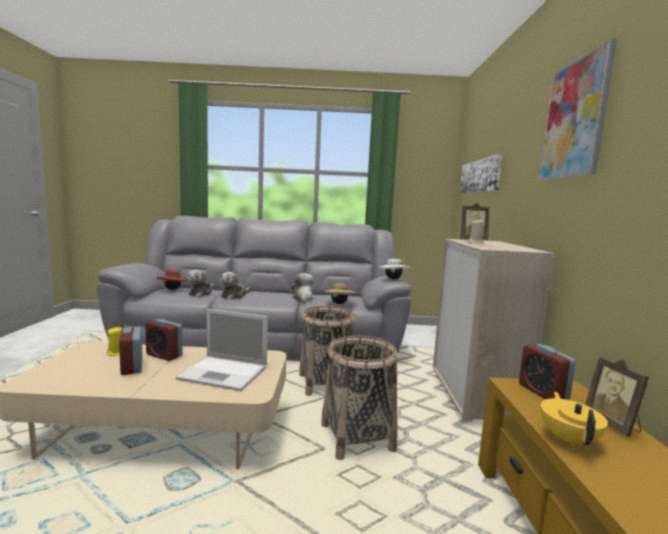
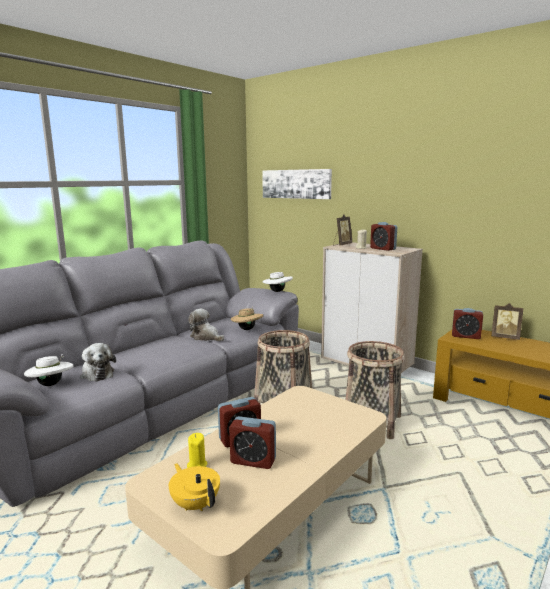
camera: 50 degrees left, 5 degrees up
red hat [157,270,188,290] -> white hat [24,355,74,386]
laptop [175,309,268,391] -> none
plush toy [220,272,251,299] -> none
picture [539,38,617,181] -> none
yellow teapot [540,392,608,448] -> yellow teapot moved to [169,463,220,511]
none -> alarm clock [370,222,397,251]

